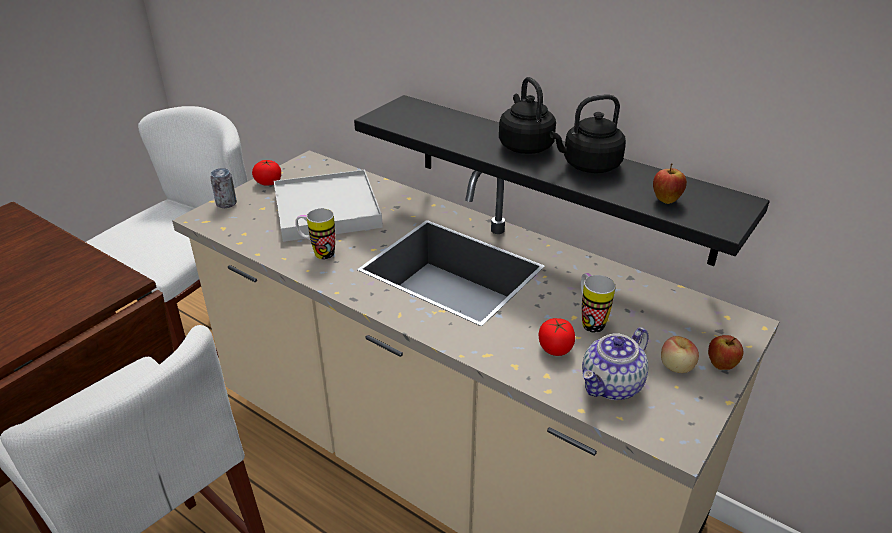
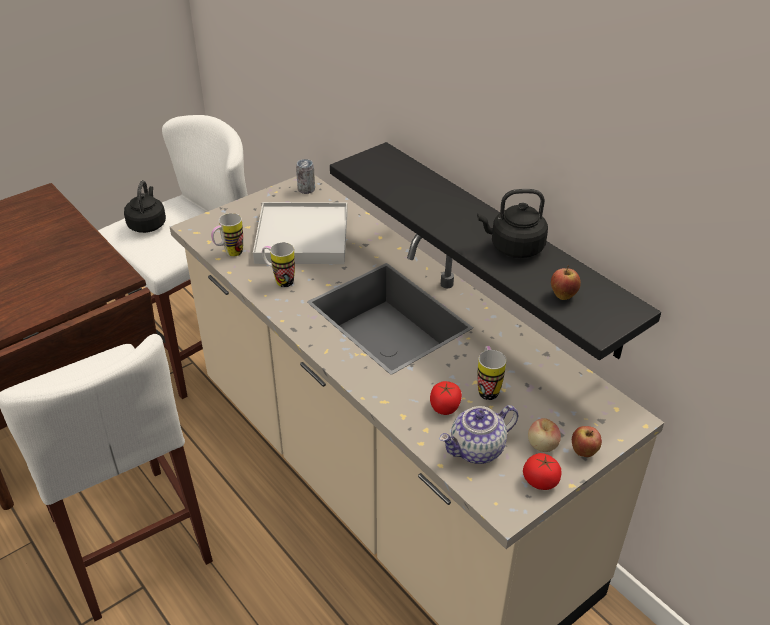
camera: 15 degrees right, 5 degrees up
can [210,168,237,208] -> can moved to [296,159,315,194]
tomato [252,160,281,186] -> tomato moved to [523,453,561,490]
black kettle [499,77,556,154] -> black kettle moved to [124,180,166,233]
none -> mug [211,213,243,257]

